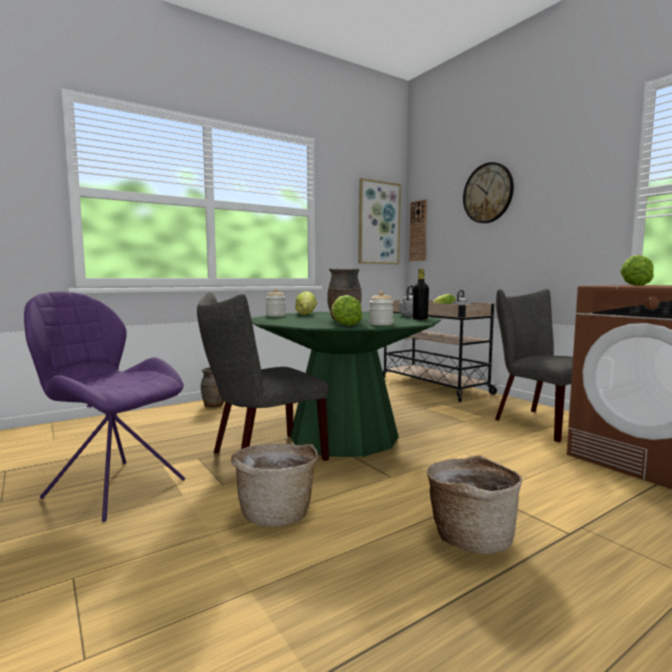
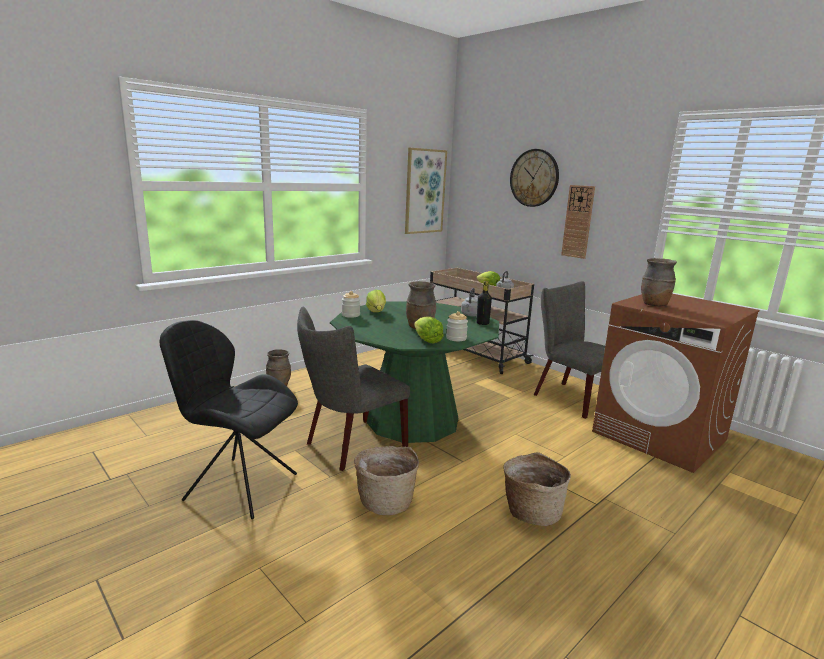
camera: 10 degrees left, 10 degrees up
purple chair [24,291,185,522] -> black chair [159,320,298,519]
wall clock [409,199,427,261] -> wall clock moved to [561,185,595,259]
lettuce [620,255,654,286] -> brown vase [641,258,677,306]

